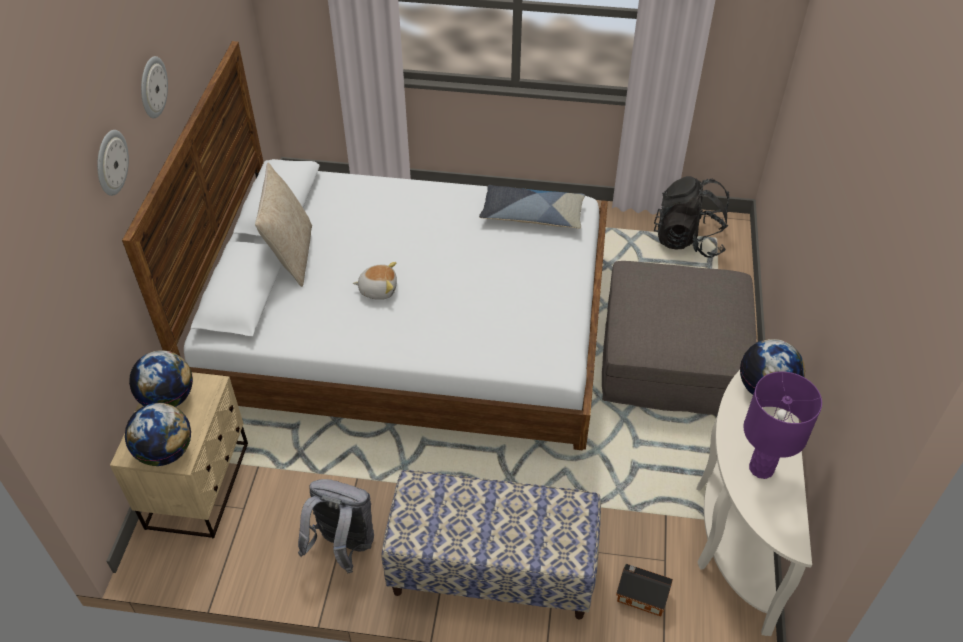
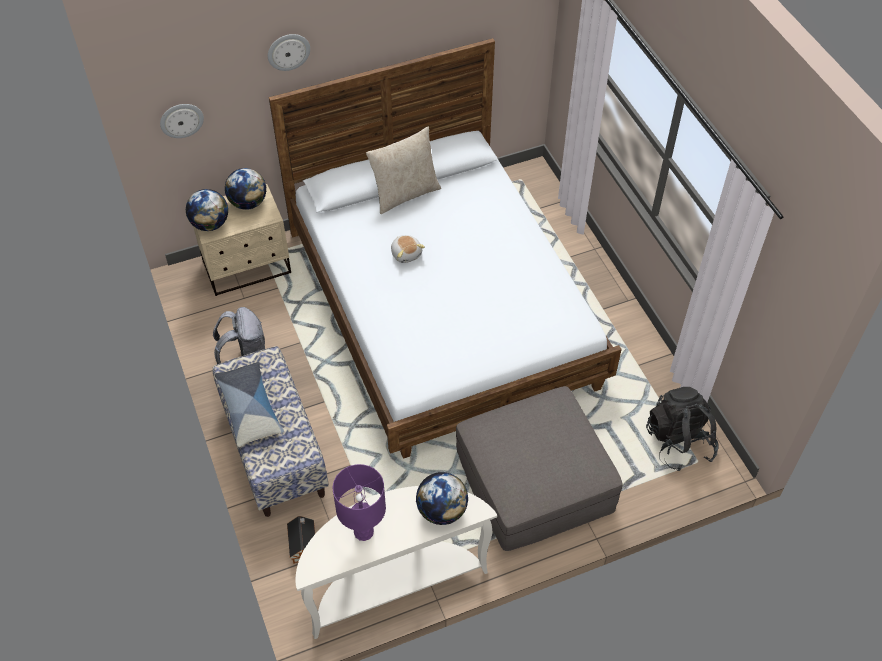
camera: 60 degrees right, 5 degrees up
wall clock [141,56,168,118] -> wall clock moved to [160,104,204,138]
pillow [479,185,585,229] -> pillow moved to [215,362,284,447]

